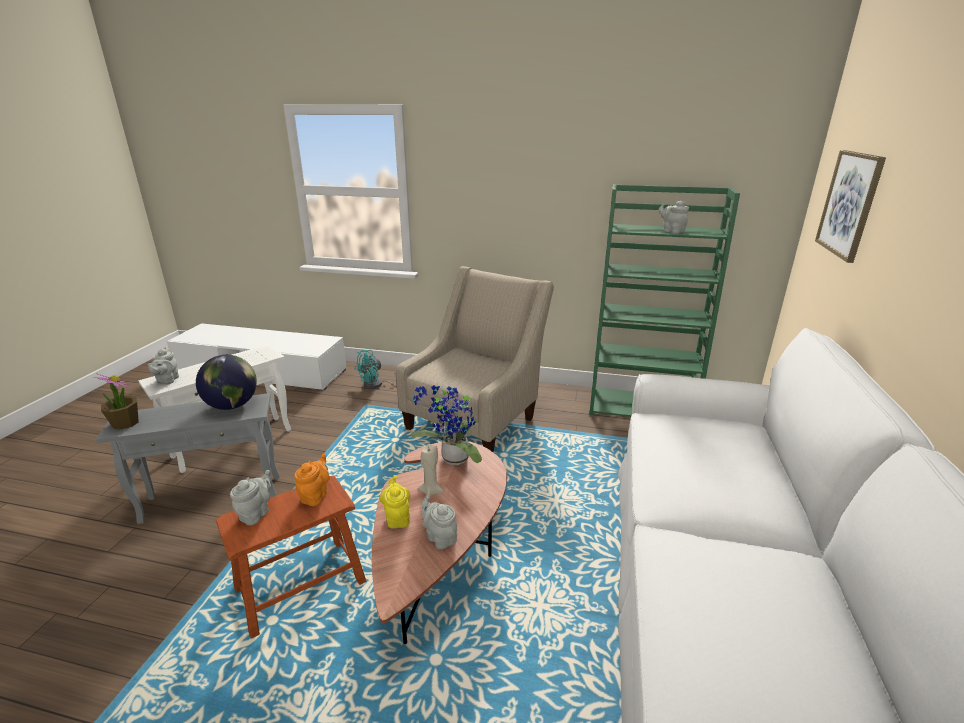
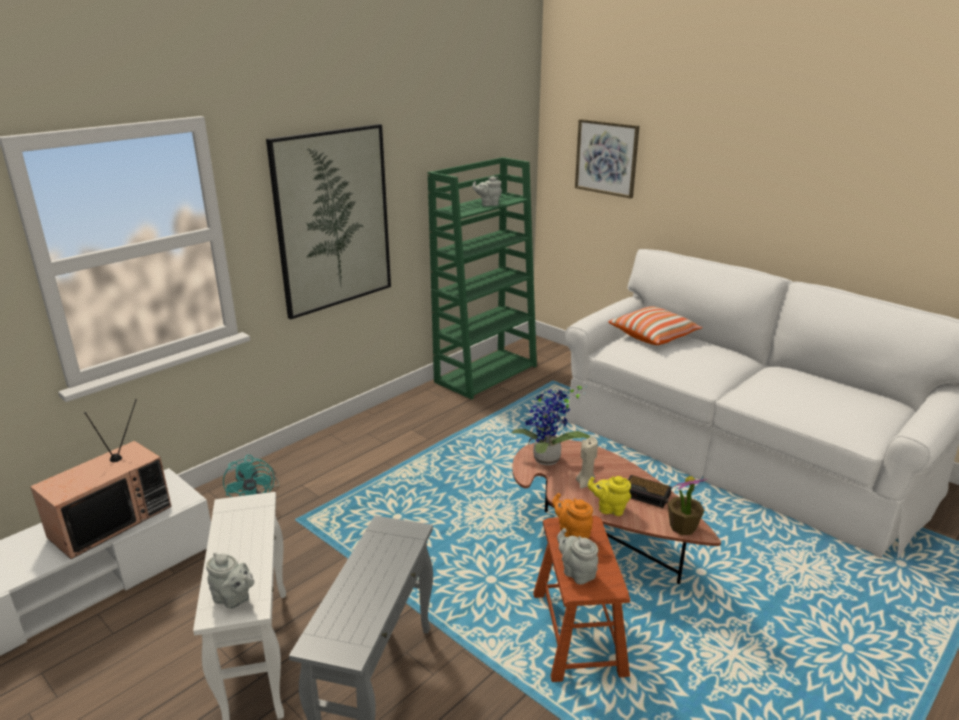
camera: 60 degrees left, 0 degrees up
potted plant [94,373,139,430] -> potted plant moved to [668,476,707,535]
globe [196,355,257,410] -> none
beige armchair [396,266,554,452] -> none
grey teapot [421,495,457,549] -> alarm clock [628,475,671,508]
none -> television [30,399,171,559]
none -> picture [266,124,391,319]
none -> pillow [609,307,703,345]

